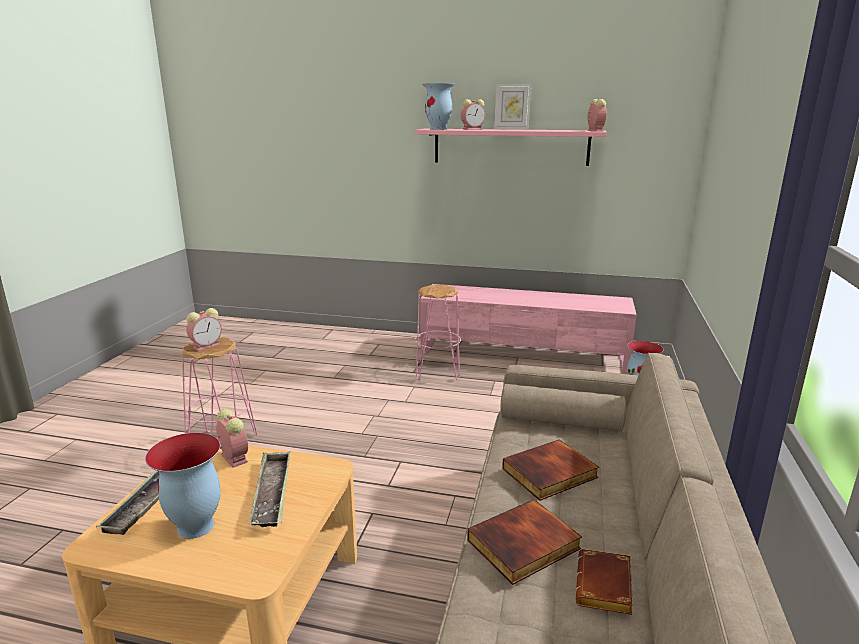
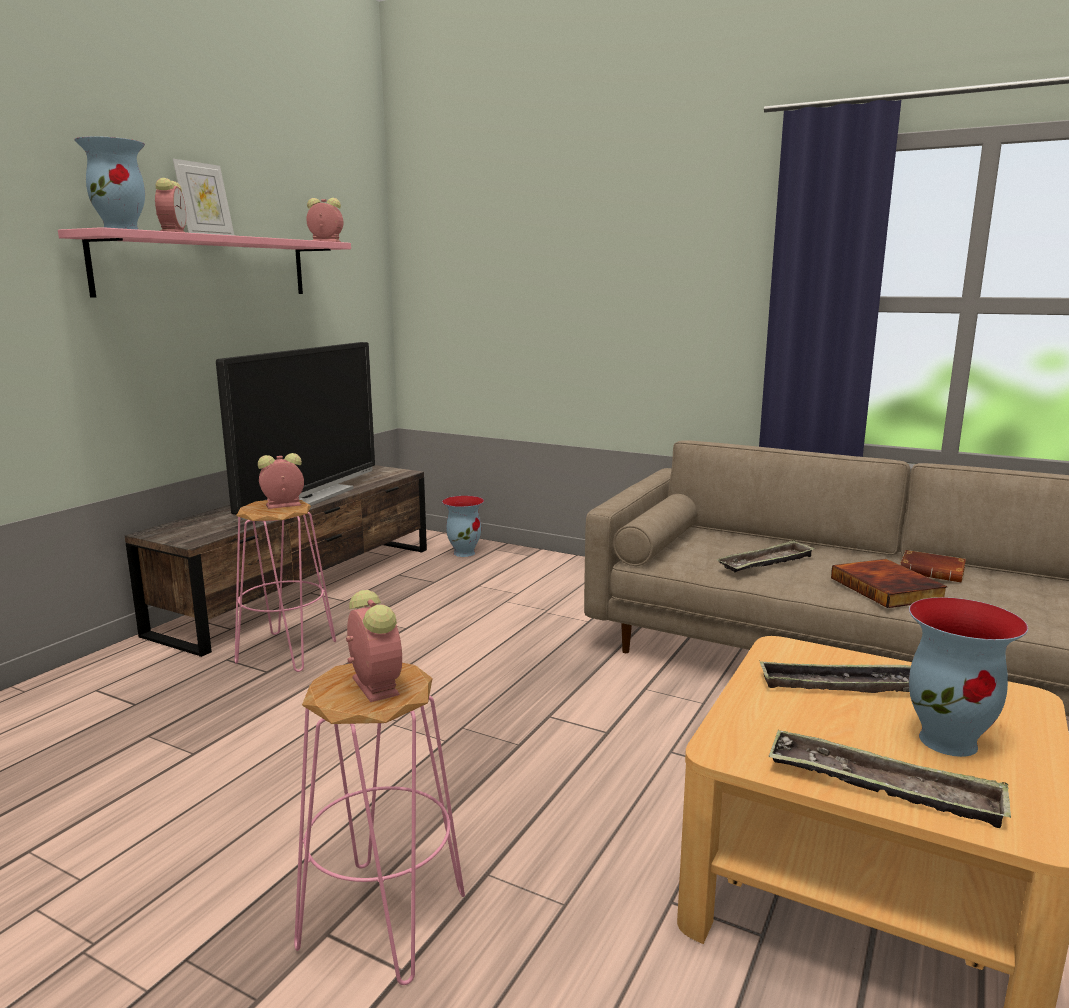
camera: 75 degrees left, 5 degrees down
alarm clock [216,409,248,468] -> alarm clock moved to [258,453,304,509]
pink tv stand [420,284,637,374] -> brown tv stand [125,465,427,657]
book [502,439,599,501] -> tray [716,540,815,572]
none -> television [216,342,375,520]

